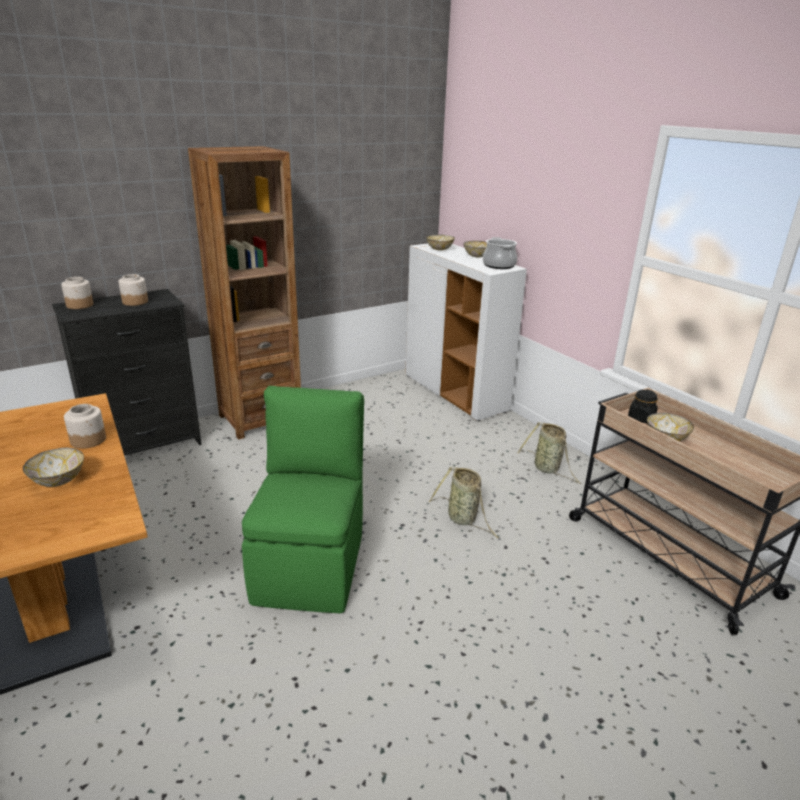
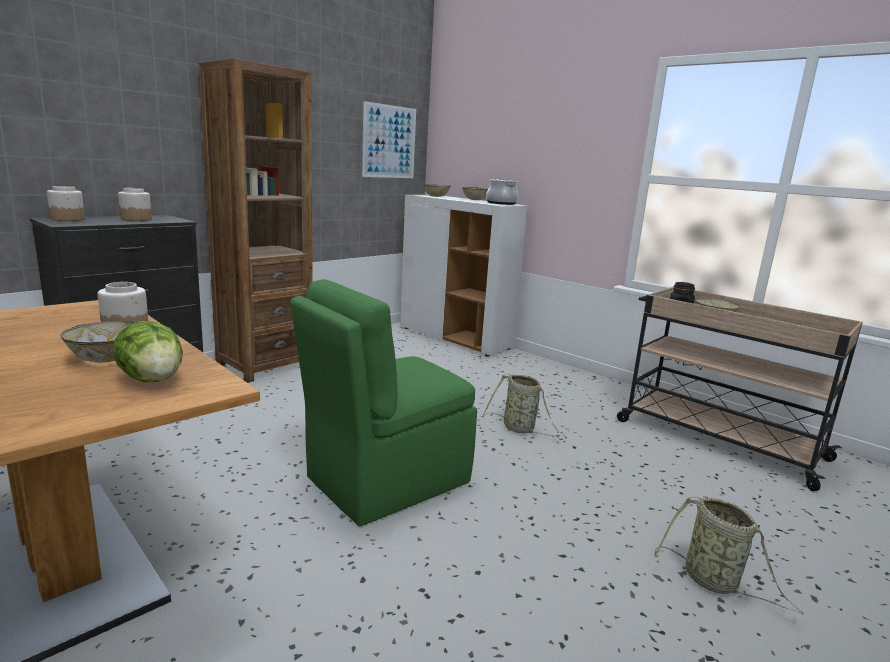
camera: 15 degrees left, 10 degrees down
green chair [242,386,364,613] -> green chair turned 120 degrees counterclockwise [290,279,477,526]
basket [517,422,581,484] -> basket moved to [654,496,804,615]
none -> lettuce [113,321,183,382]
none -> picture [362,101,416,178]

